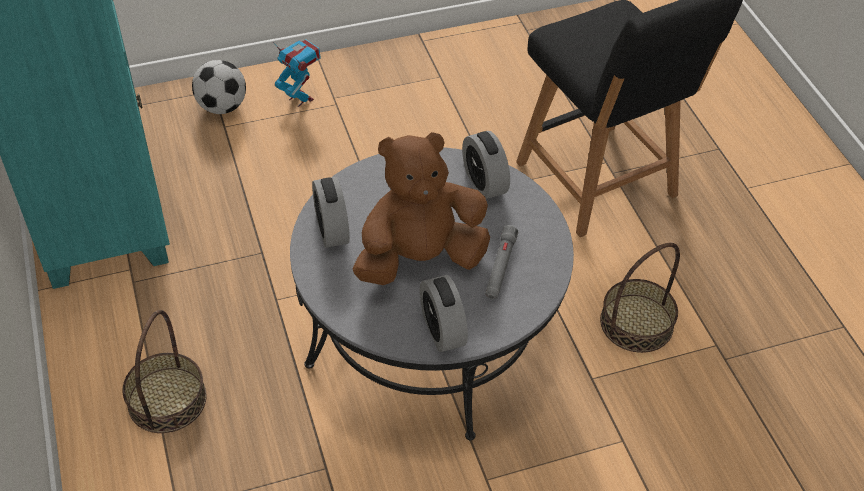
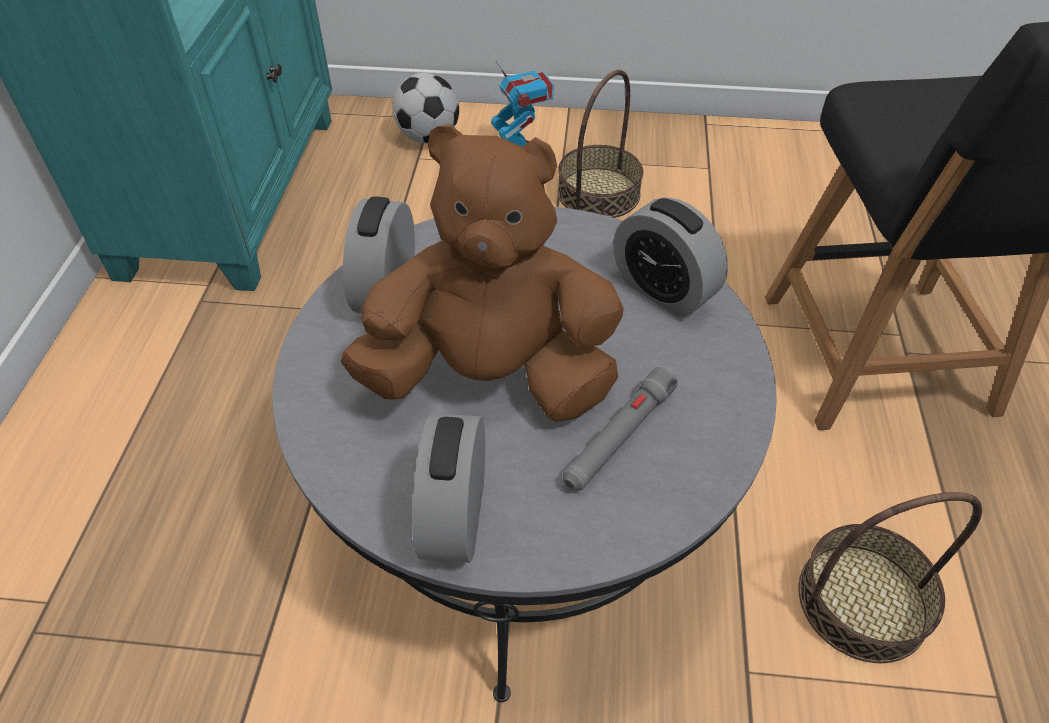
camera: 25 degrees right, 0 degrees up
basket [122,310,207,433] -> basket moved to [558,70,643,218]
alarm clock [462,131,510,199] -> alarm clock turned 45 degrees counterclockwise [613,197,728,317]

